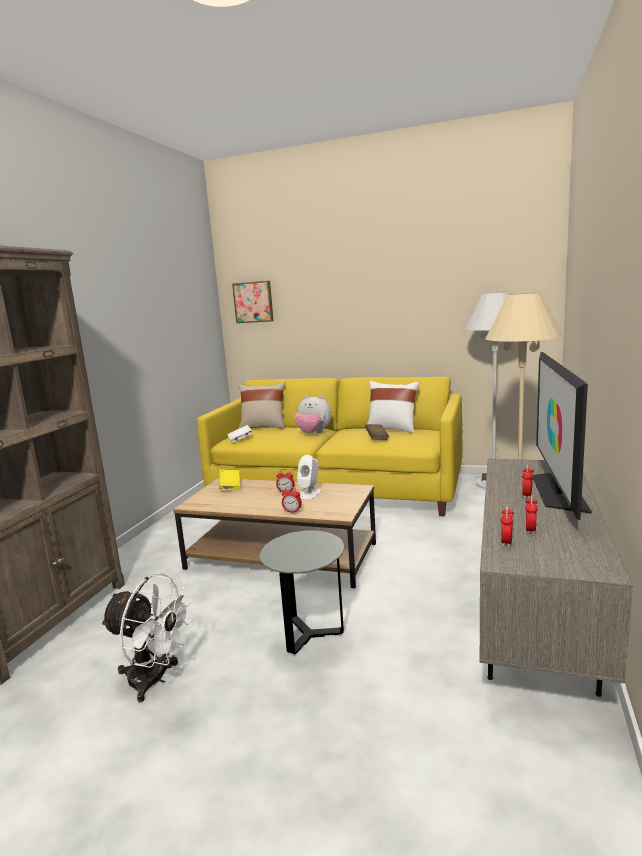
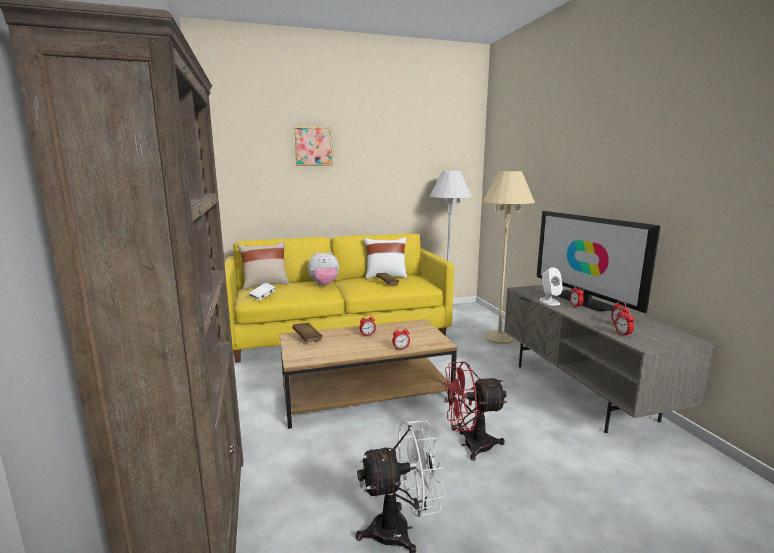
camera: 35 degrees left, 0 degrees up
yellow book [219,470,240,490] -> brown book [292,323,323,342]
picture [232,281,274,323] -> picture moved to [294,127,333,166]
grey side table [259,530,344,654] -> red fan [443,362,507,461]
white speaker [297,455,322,499] -> white speaker moved to [539,267,563,306]

